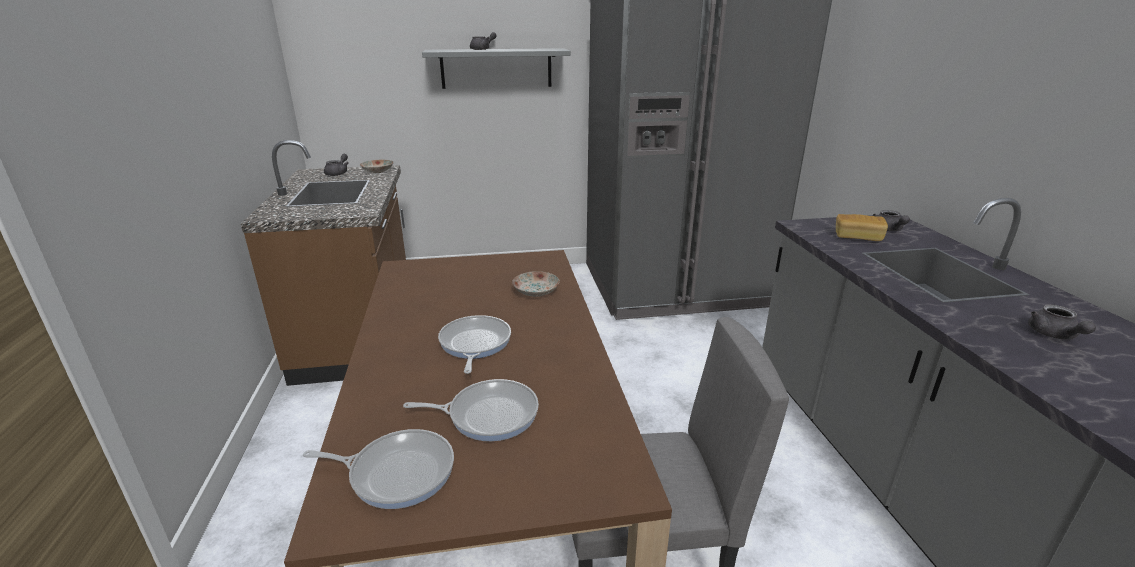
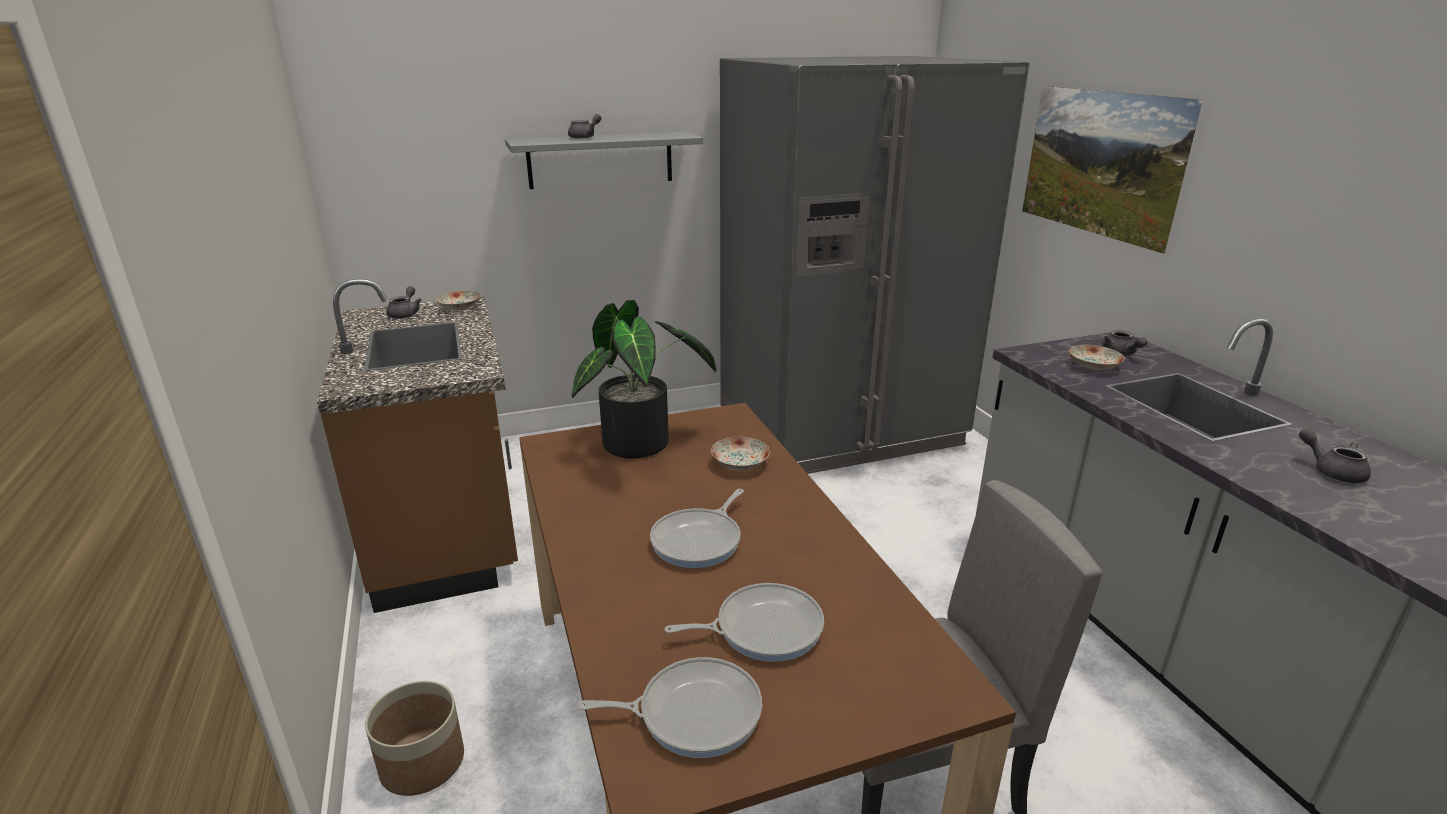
camera: 10 degrees left, 0 degrees up
frying pan [438,315,511,374] -> frying pan turned 135 degrees counterclockwise [650,489,744,568]
bread [836,214,888,241] -> plate [1069,345,1125,371]
grey teapot [1028,305,1096,340] -> grey teapot turned 150 degrees clockwise [1299,429,1371,483]
none -> planter [365,681,464,796]
none -> potted plant [572,299,717,459]
none -> picture [1022,86,1203,254]

